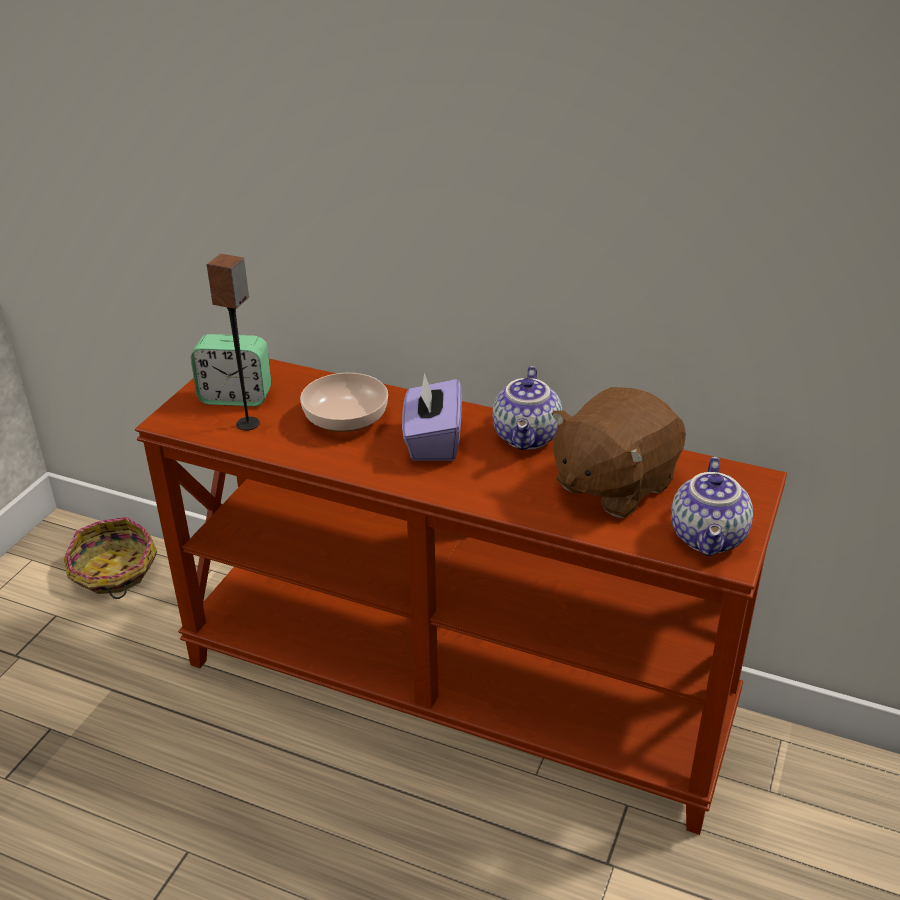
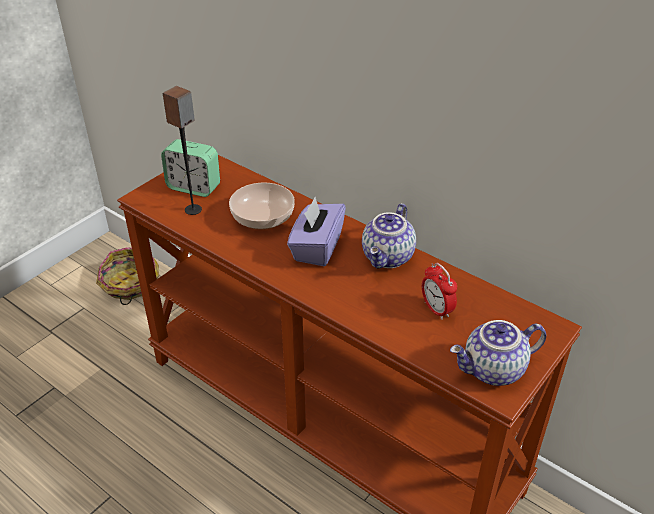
camera: 15 degrees right, 5 degrees up
brown plush toy [552,387,686,518] -> alarm clock [422,263,457,320]
teapot [671,457,753,556] -> teapot turned 45 degrees clockwise [450,320,546,386]

